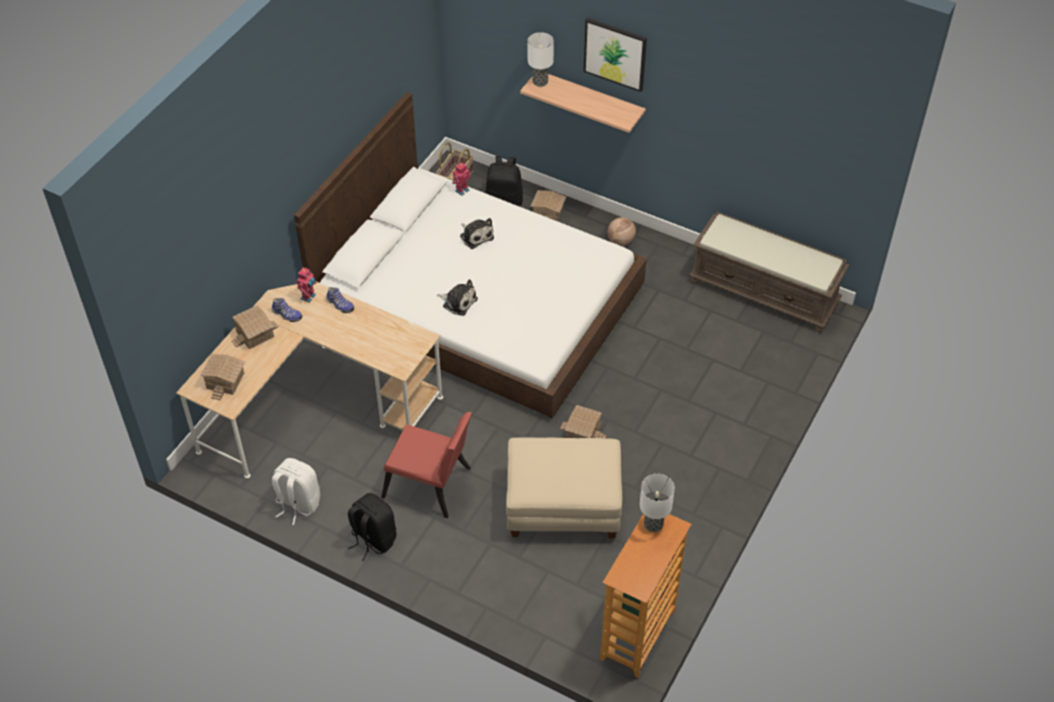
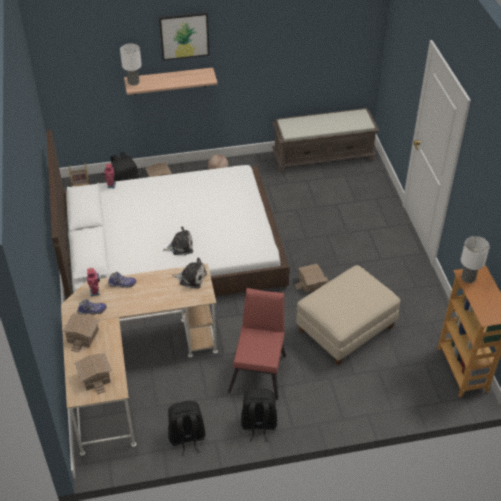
camera: 40 degrees left, 5 degrees down
white backpack [272,458,320,525] -> black backpack [168,401,206,456]
red chair [381,412,472,518] -> red chair turned 60 degrees counterclockwise [228,288,286,400]
plush toy [460,218,494,249] -> plush toy moved to [172,258,207,289]

